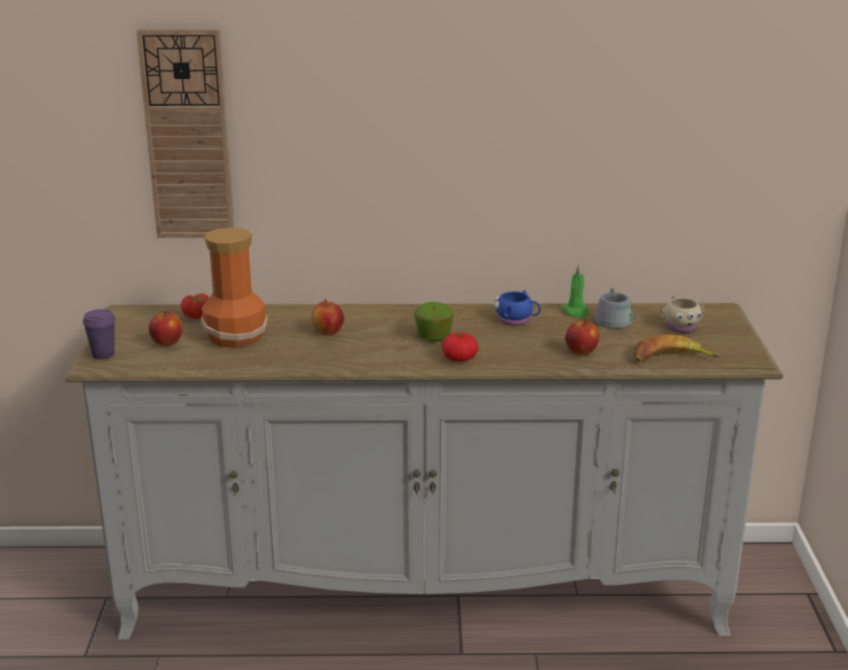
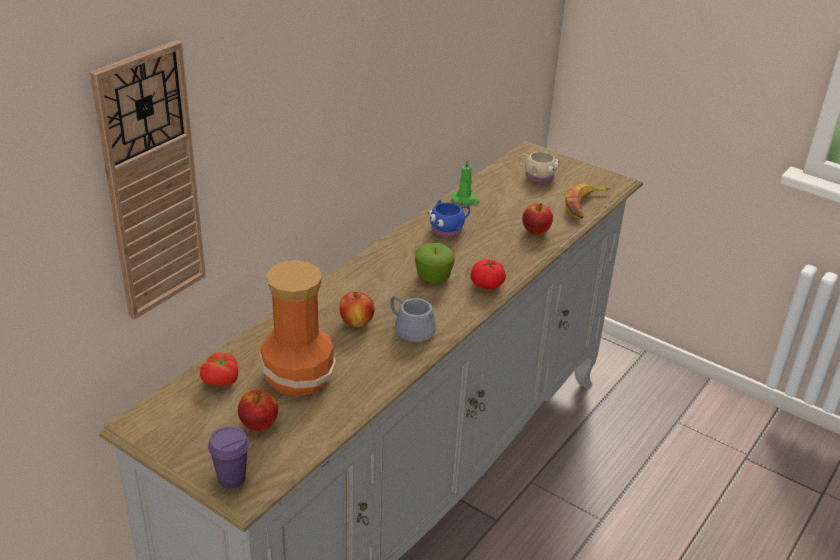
camera: 55 degrees left, 10 degrees up
grey mug [595,287,639,329] -> grey mug moved to [390,296,436,342]

